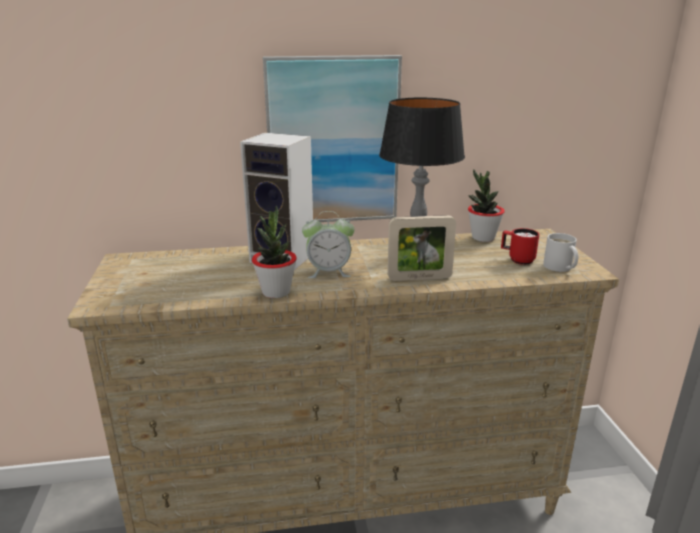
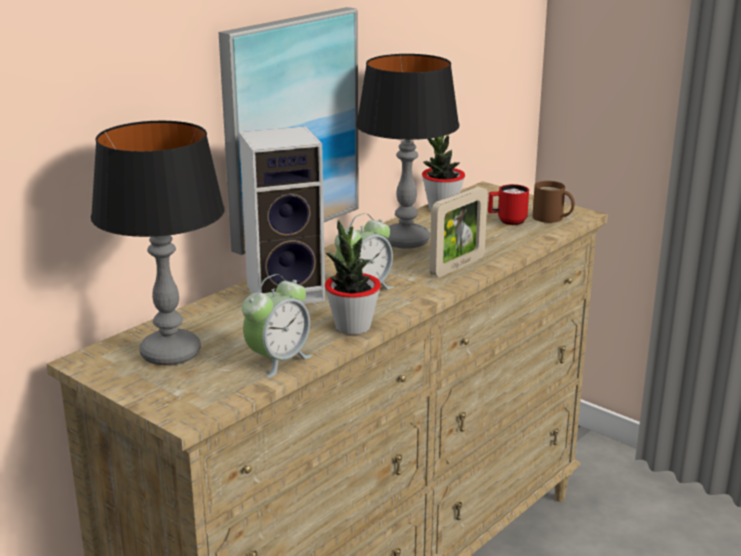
camera: 40 degrees left, 0 degrees up
white mug [543,233,578,272] -> brown mug [533,181,575,223]
none -> table lamp [91,121,225,366]
none -> alarm clock [242,274,312,378]

